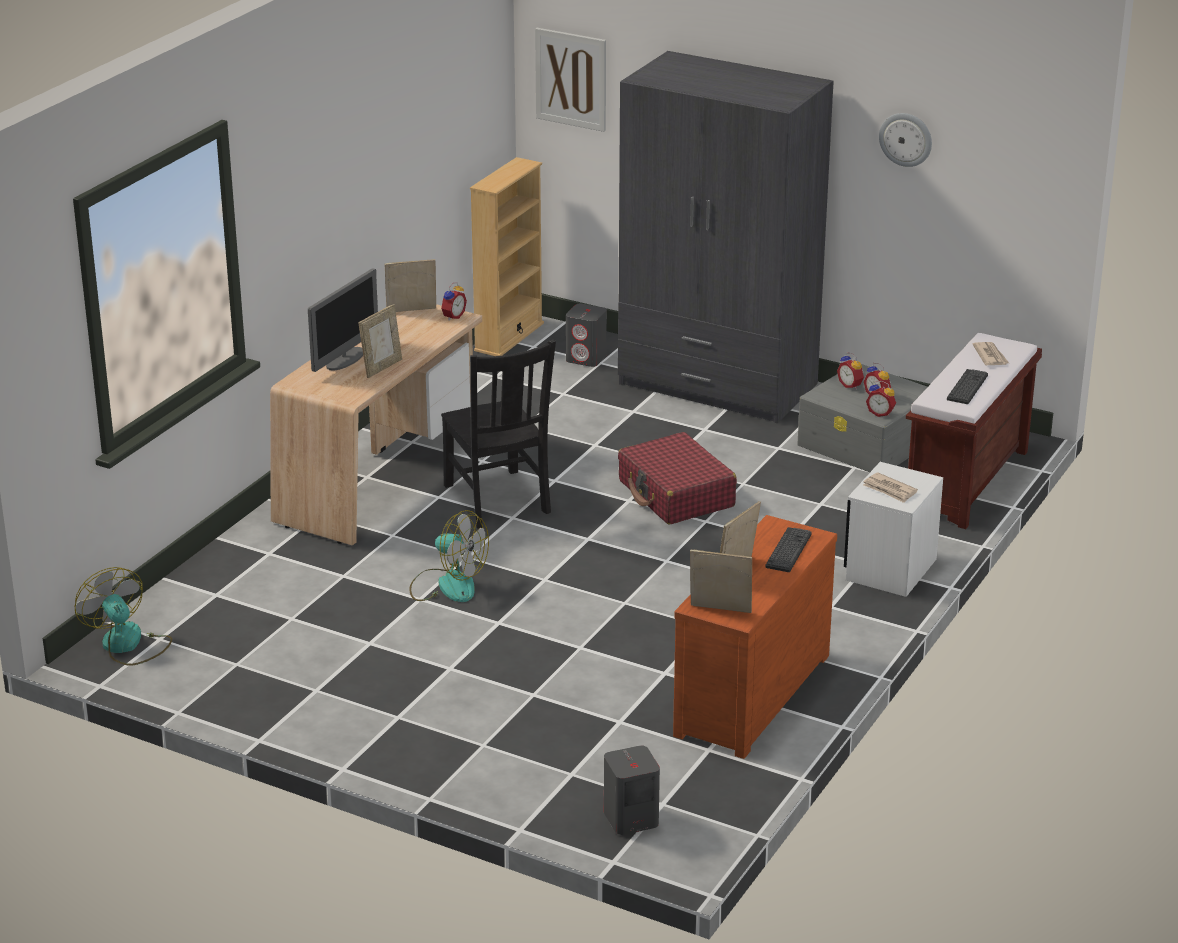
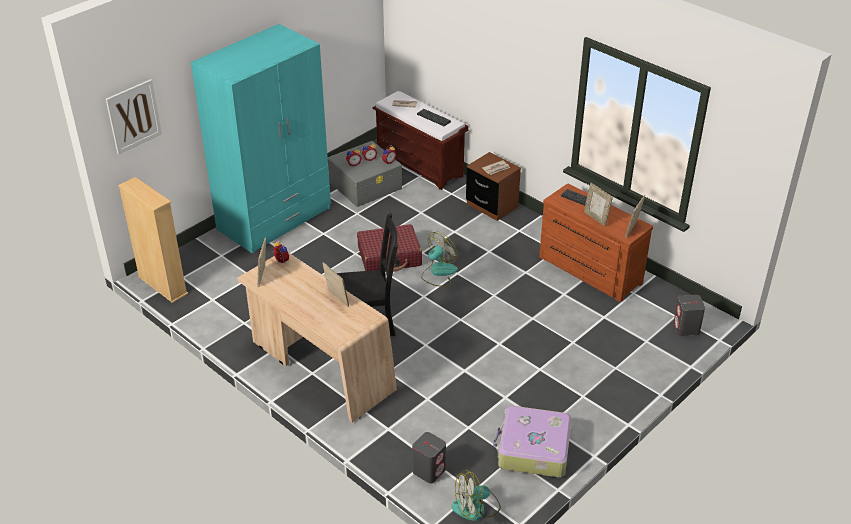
camera: 75 degrees left, 10 degrees up
monitor [308,268,378,372] -> none
fan [409,510,489,602] -> fan moved to [421,232,458,287]
grey speaker [566,304,607,367] -> grey speaker moved to [412,432,446,484]
grey wardrobe [618,51,834,423] -> turquoise wardrobe [191,24,331,254]
white nightstand [844,462,943,597] -> brown nightstand [466,152,521,221]
wall clock [879,113,932,167] -> none
none -> suitcase [493,406,572,477]

